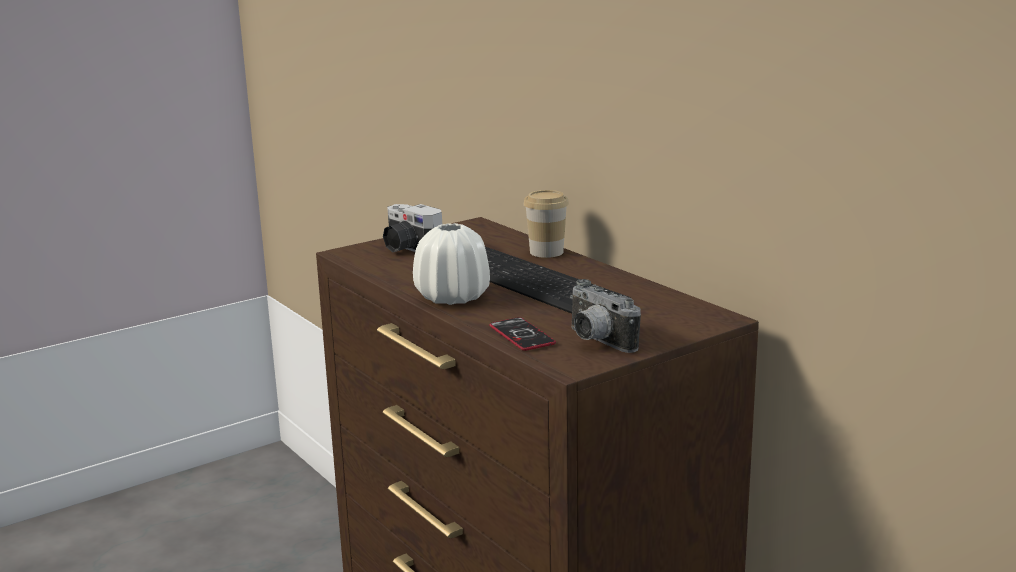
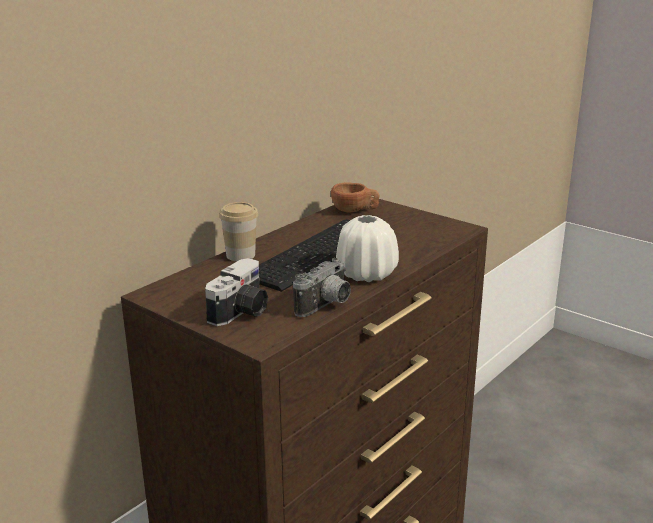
camera: 105 degrees left, 5 degrees up
phone [489,317,556,351] -> none
camera [570,279,641,353] -> camera moved to [293,258,351,317]
none -> brown cup [331,182,379,213]

